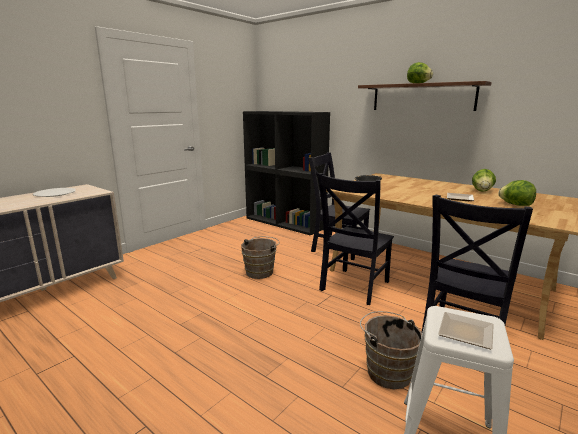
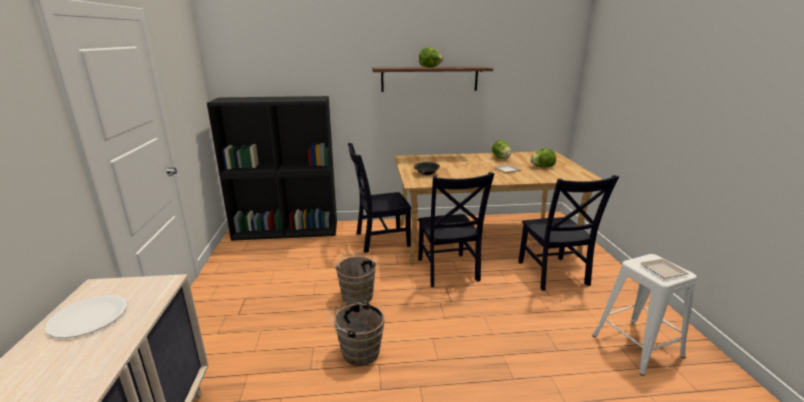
camera: 45 degrees left, 5 degrees up
brown bucket [360,311,422,389] -> brown bucket moved to [329,301,385,366]

